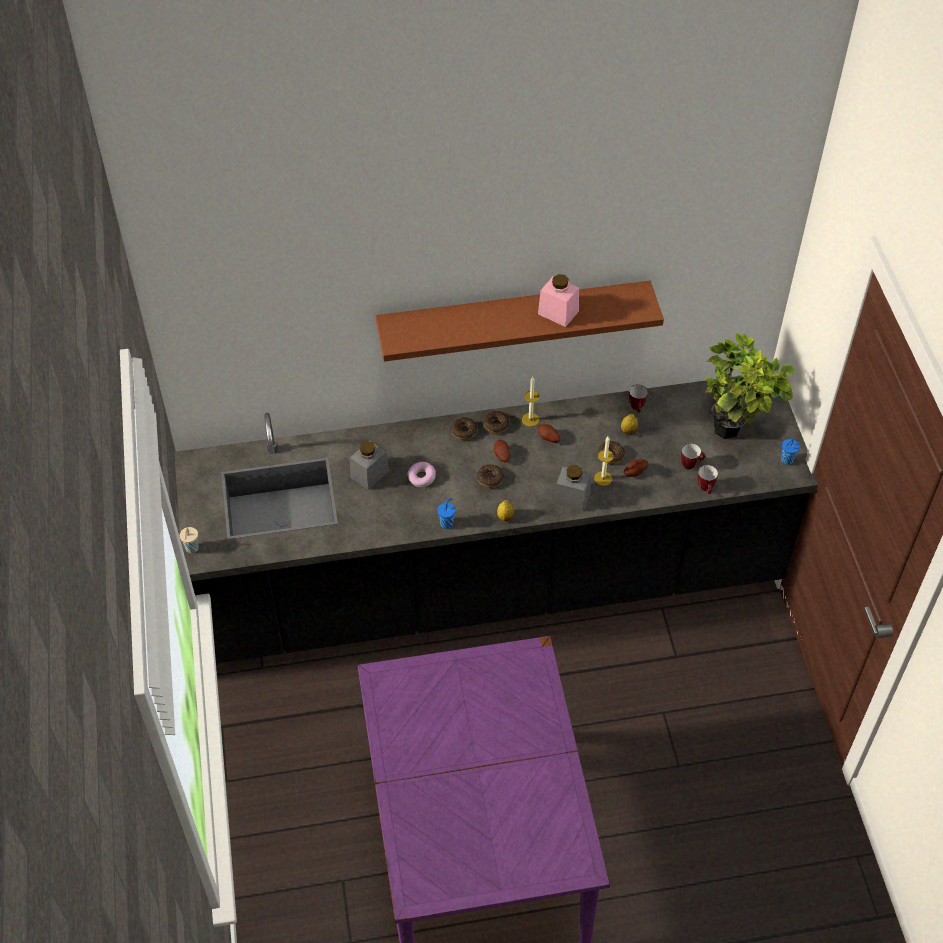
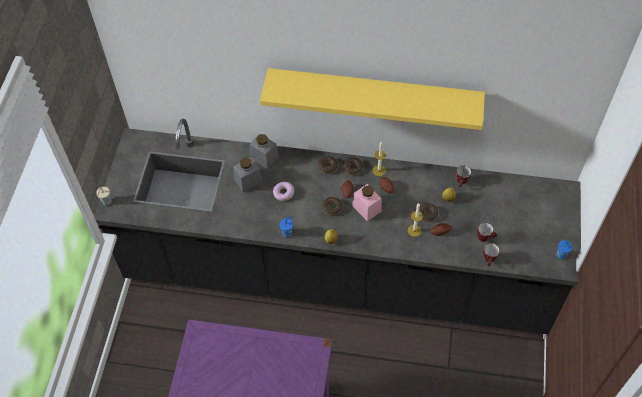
camera: 20 degrees right, 5 degrees up
brown shelf [376,281,664,362] -> yellow shelf [260,68,485,130]
pink jar [538,274,579,327] -> pink jar moved to [352,184,382,221]
grey jar [554,465,591,511] -> grey jar moved to [249,134,279,169]
potted plant [705,333,795,439] -> none

